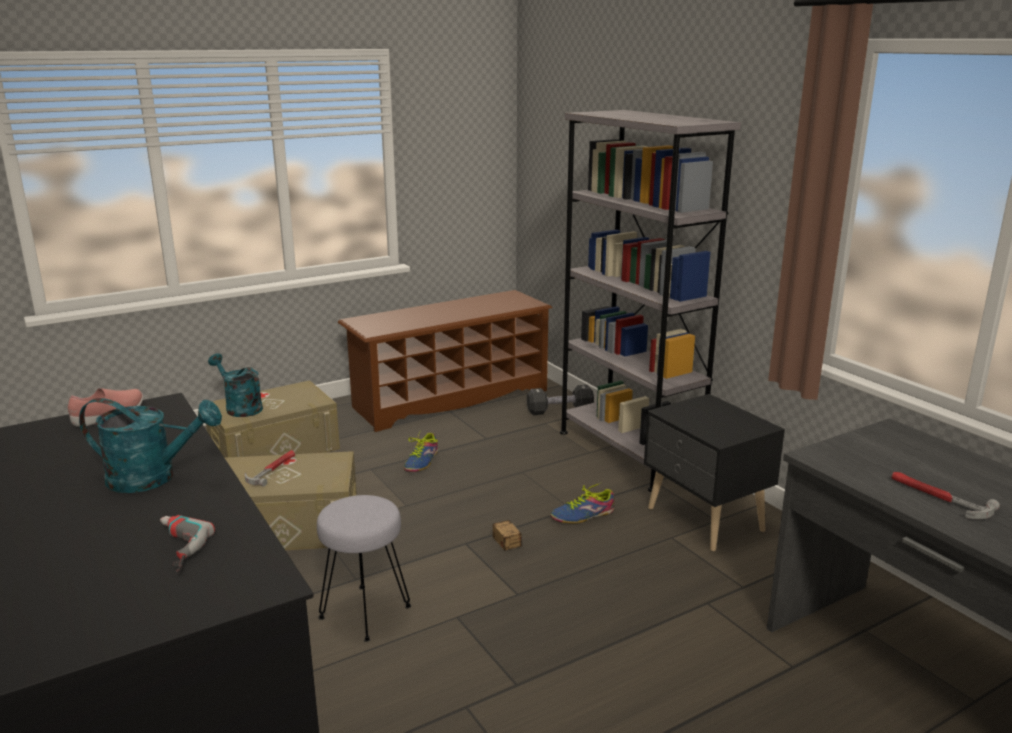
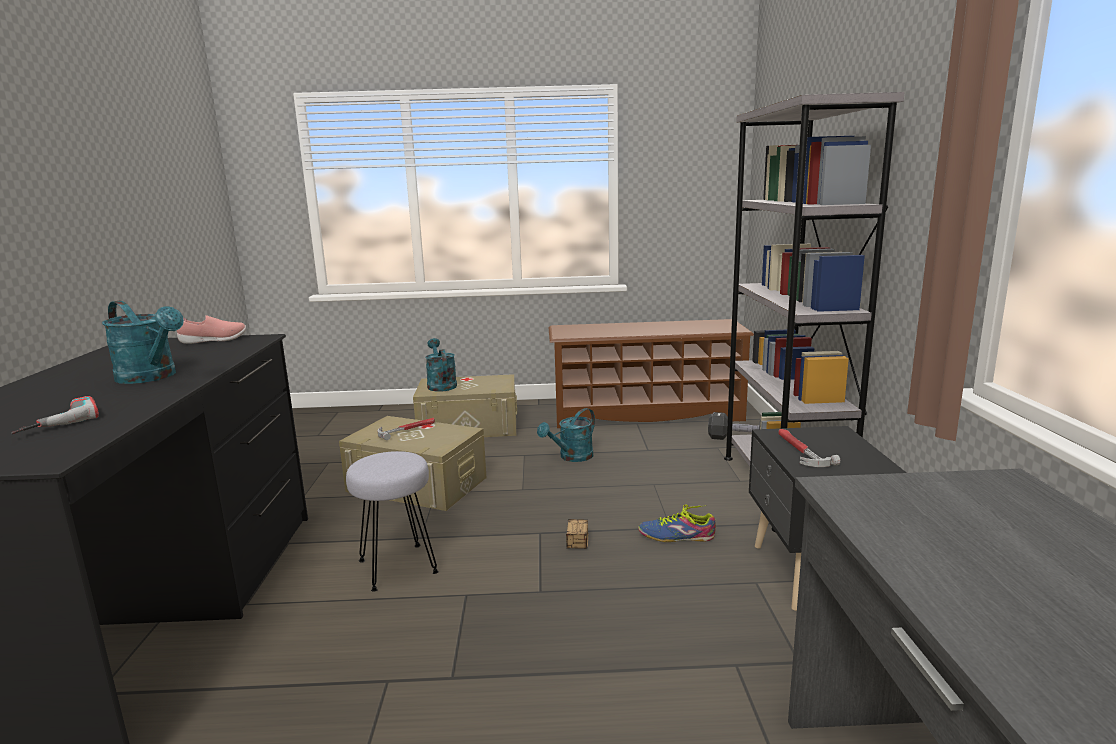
camera: 30 degrees right, 5 degrees down
shoe [404,430,438,472] -> turquoise watering can [537,408,595,462]
hammer [891,472,1000,519] -> hammer moved to [778,429,841,467]

